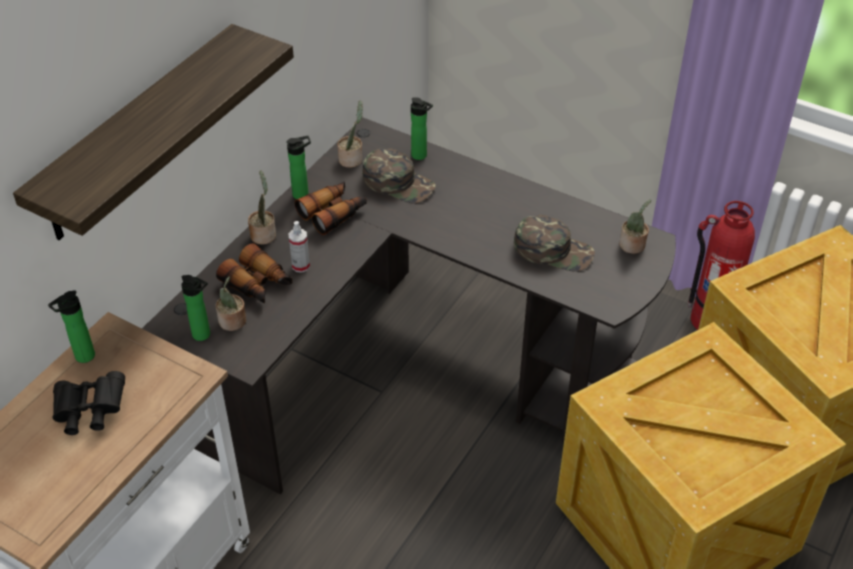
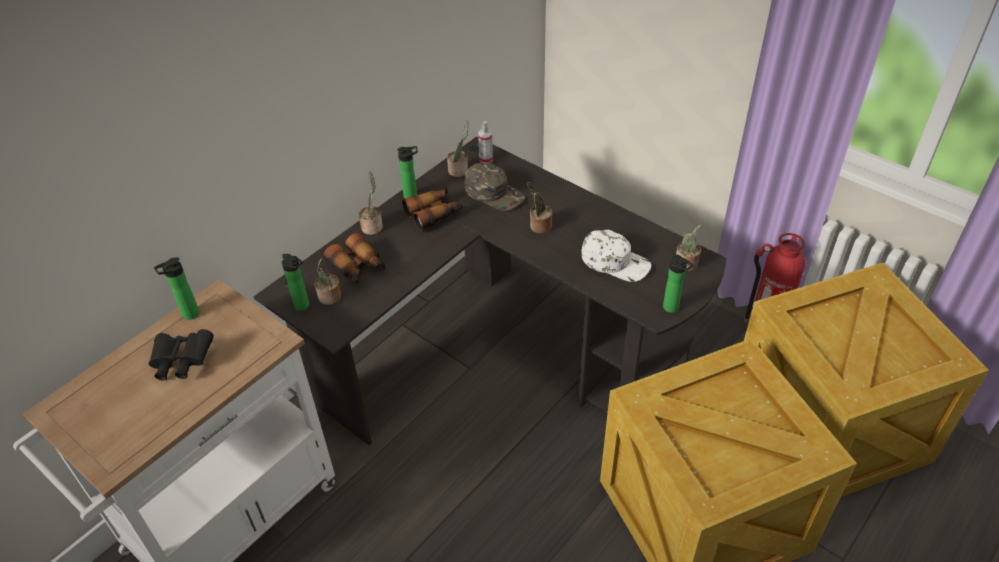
camera: 10 degrees right, 0 degrees up
shelf [13,24,294,240] -> none
spray bottle [289,221,310,273] -> spray bottle moved to [478,121,493,163]
bottle [411,98,433,160] -> bottle moved to [663,254,694,313]
green cap [514,215,595,272] -> white cap [581,230,651,282]
none -> potted plant [527,182,552,234]

